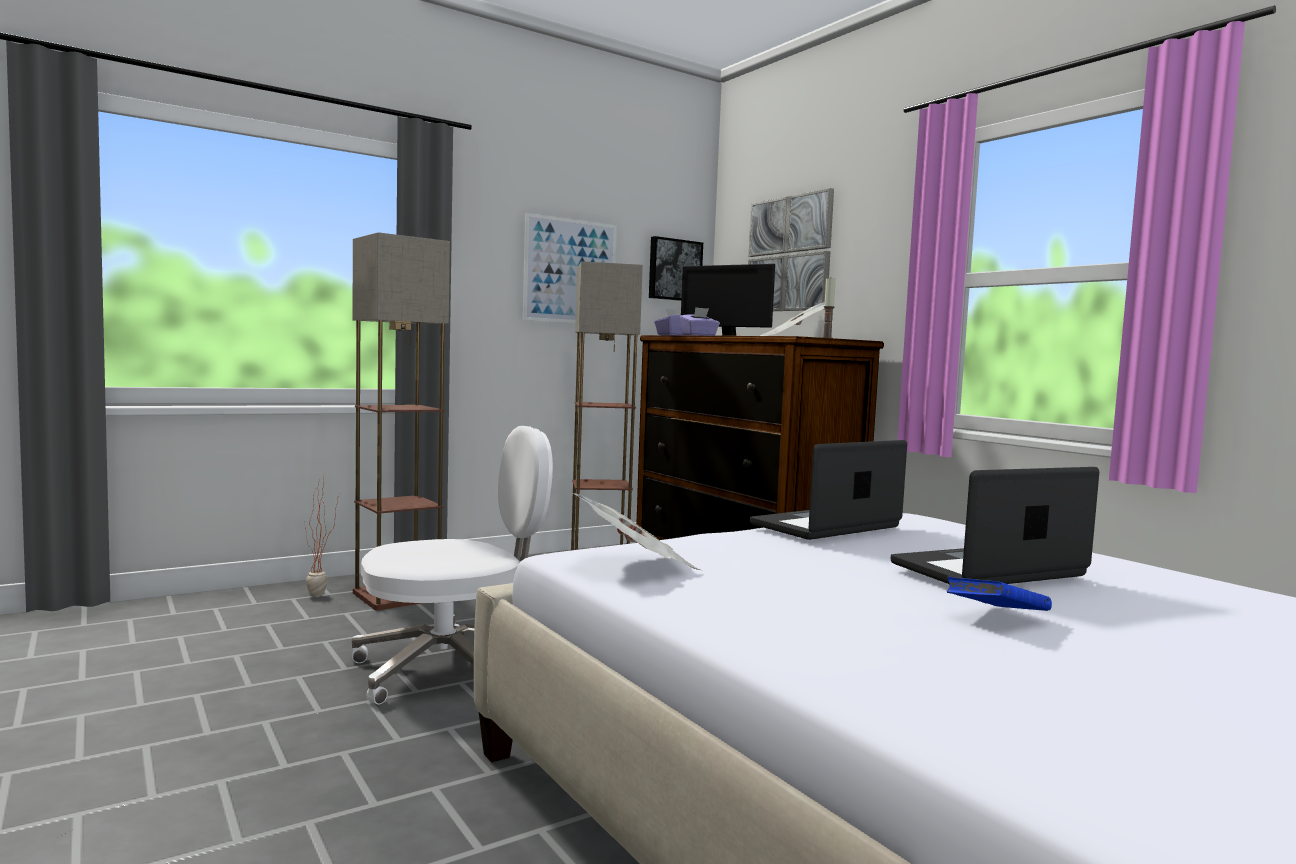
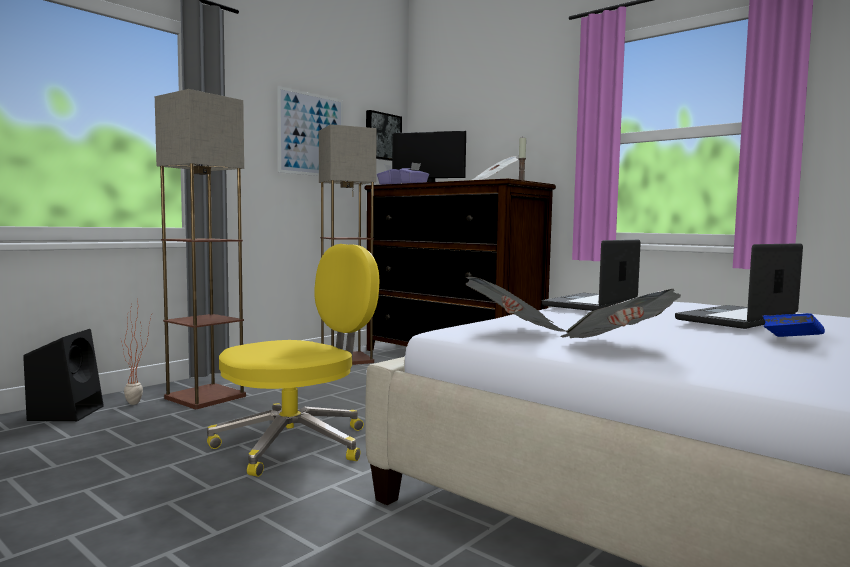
camera: 15 degrees left, 0 degrees up
white office chair [352,426,553,705] -> yellow office chair [207,244,380,477]
picture [748,188,834,311] -> none
none -> black speaker [23,329,104,421]
none -> newspaper [560,289,681,338]

